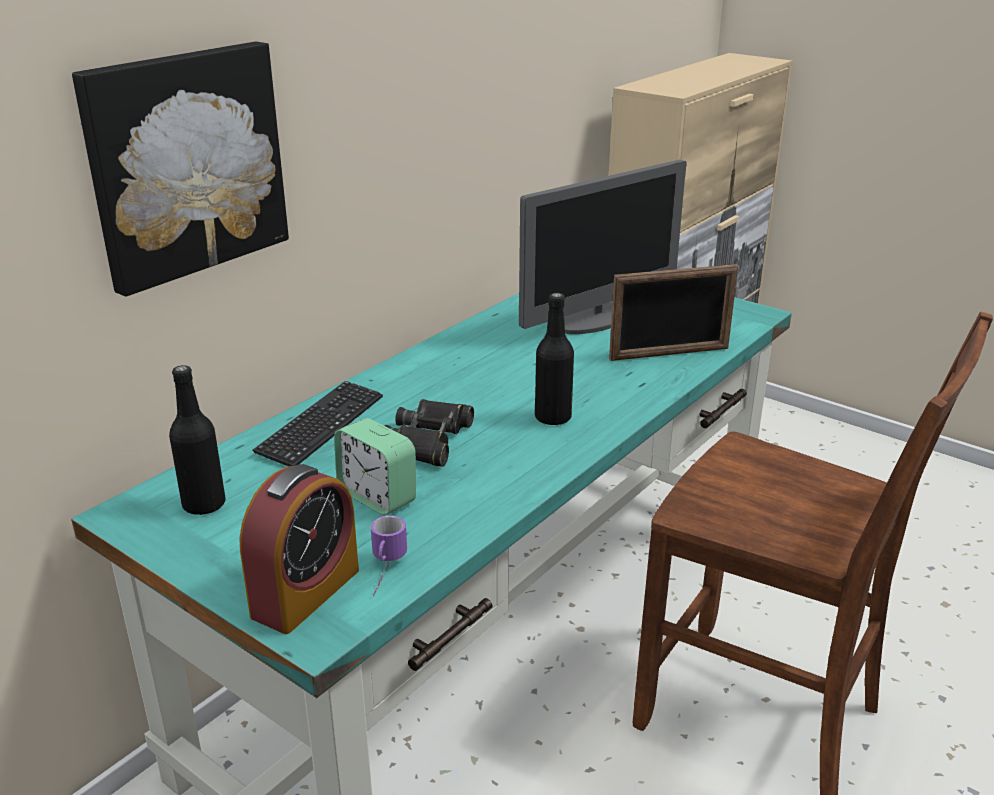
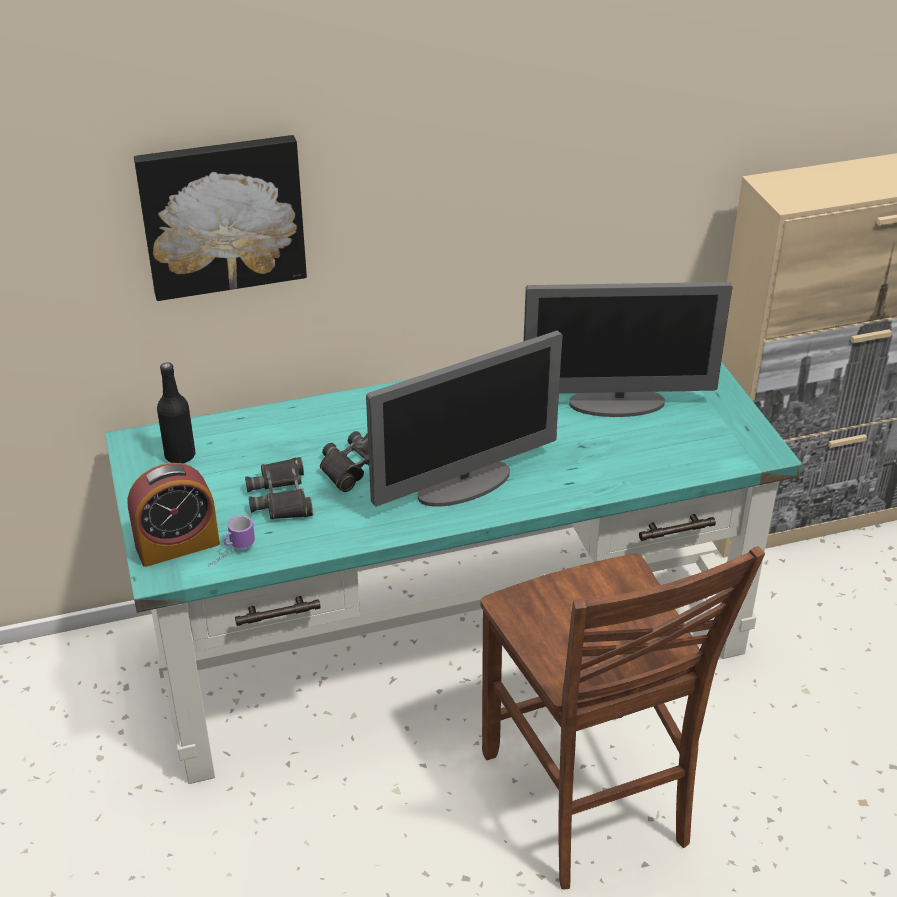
camera: 35 degrees right, 10 degrees up
keyboard [253,381,383,467] -> none
alarm clock [334,418,416,515] -> black binoculars [245,457,313,519]
black bottle [535,293,574,425] -> monitor [366,331,563,507]
picture frame [609,264,738,361] -> none

